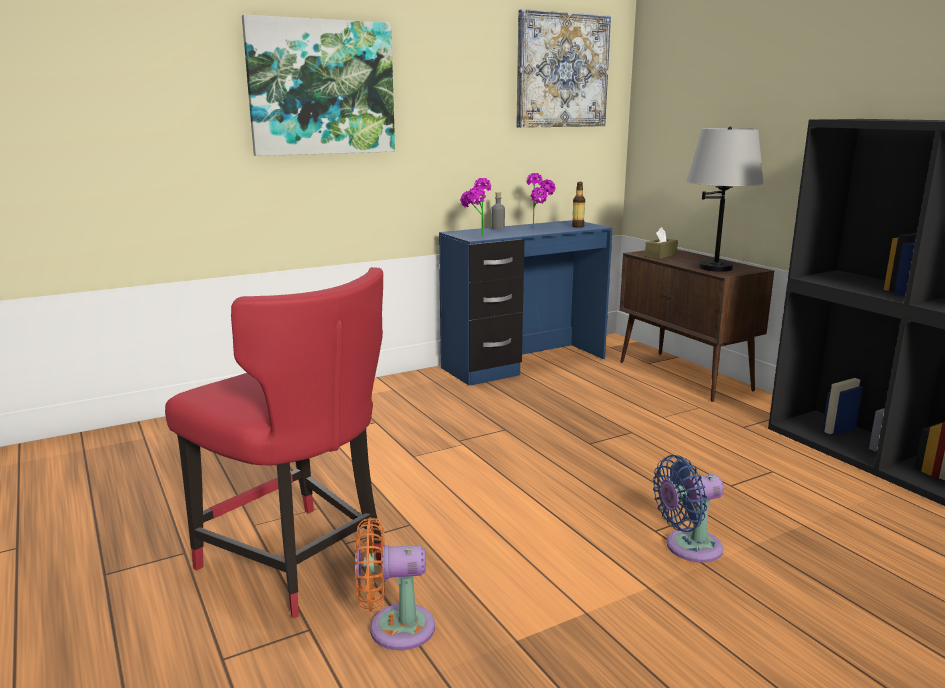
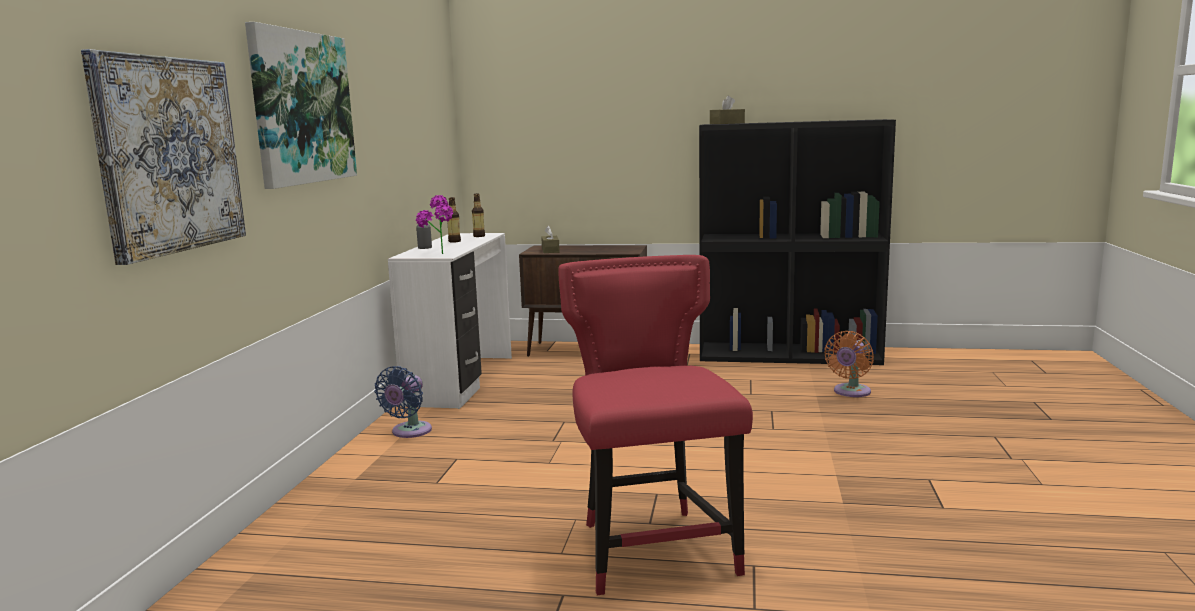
camera: 50 degrees left, 5 degrees down
red chair [165,267,383,618] -> red chair turned 90 degrees counterclockwise [558,255,753,595]
orange fan [355,517,435,650] -> orange fan moved to [824,331,874,397]
blue desk [439,220,612,386] -> white desk [388,233,512,409]
picture [516,9,611,128] -> picture moved to [81,49,246,265]
potted plant [527,173,556,227] -> bottle [447,197,461,243]
blue fan [653,455,724,563] -> blue fan moved to [374,366,432,438]
grey table lamp [686,127,764,272] -> none
none -> brown tissue box [710,96,745,124]

